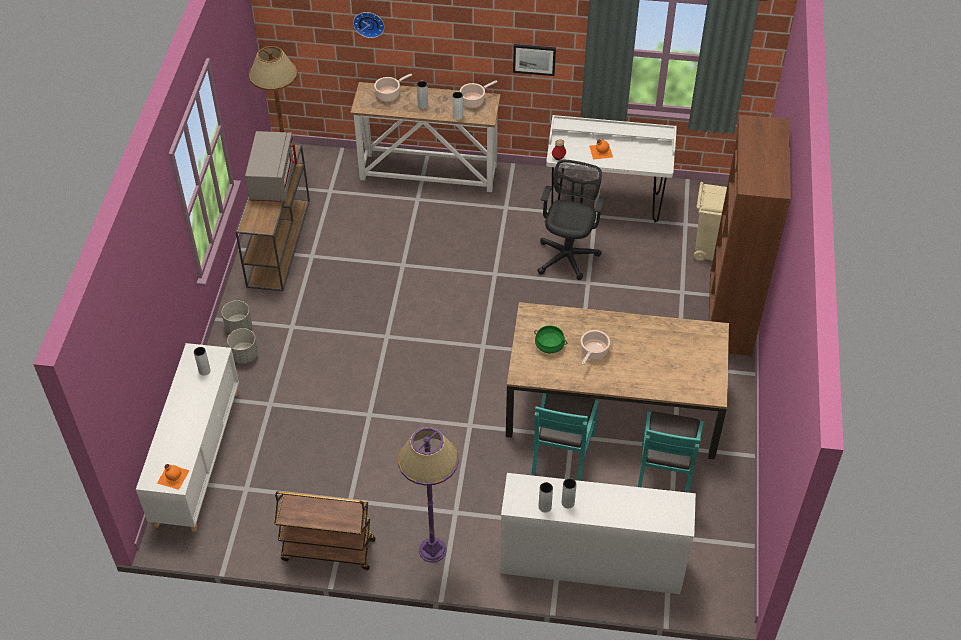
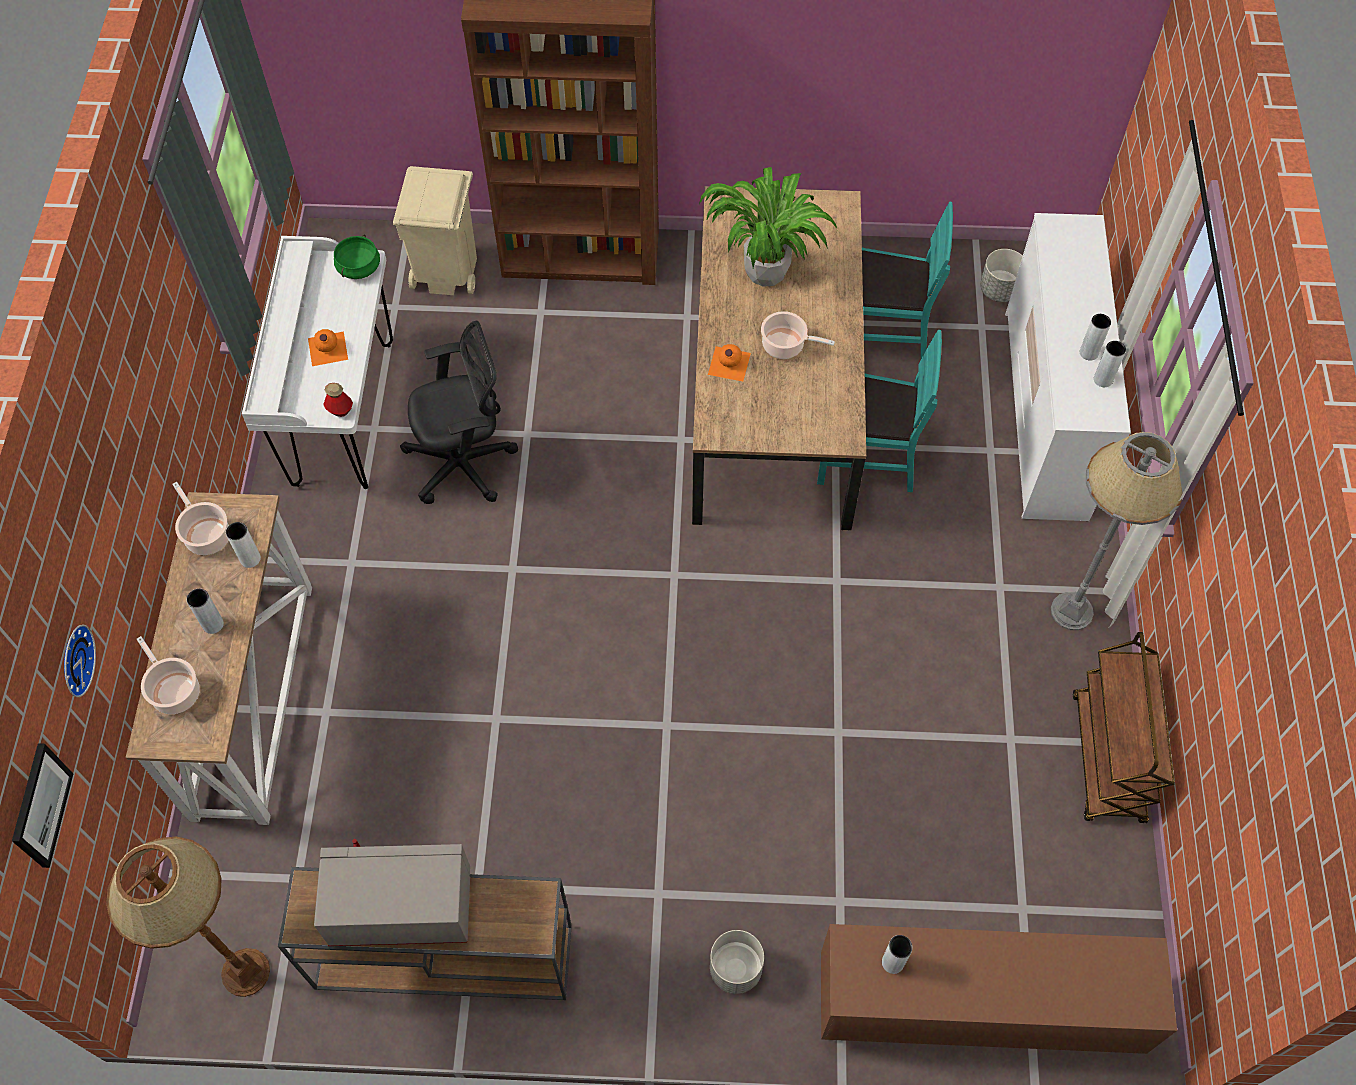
camera: 95 degrees left, 10 degrees up
white cabinet [136,343,239,532] -> brown cabinet [821,924,1177,1054]
orange bottle [157,464,190,490] -> orange bottle moved to [708,344,751,381]
grey planter [222,300,252,333] -> grey planter moved to [980,249,1022,302]
purple floor lamp [398,427,459,563] -> grey floor lamp [1051,432,1183,630]
picture [513,44,556,76] -> picture moved to [12,743,73,868]
green cooking pot [534,325,567,353] -> green cooking pot moved to [334,234,380,279]
black office chair [537,160,606,280] -> black office chair turned 150 degrees clockwise [400,321,518,504]
none -> potted plant [699,167,837,287]

